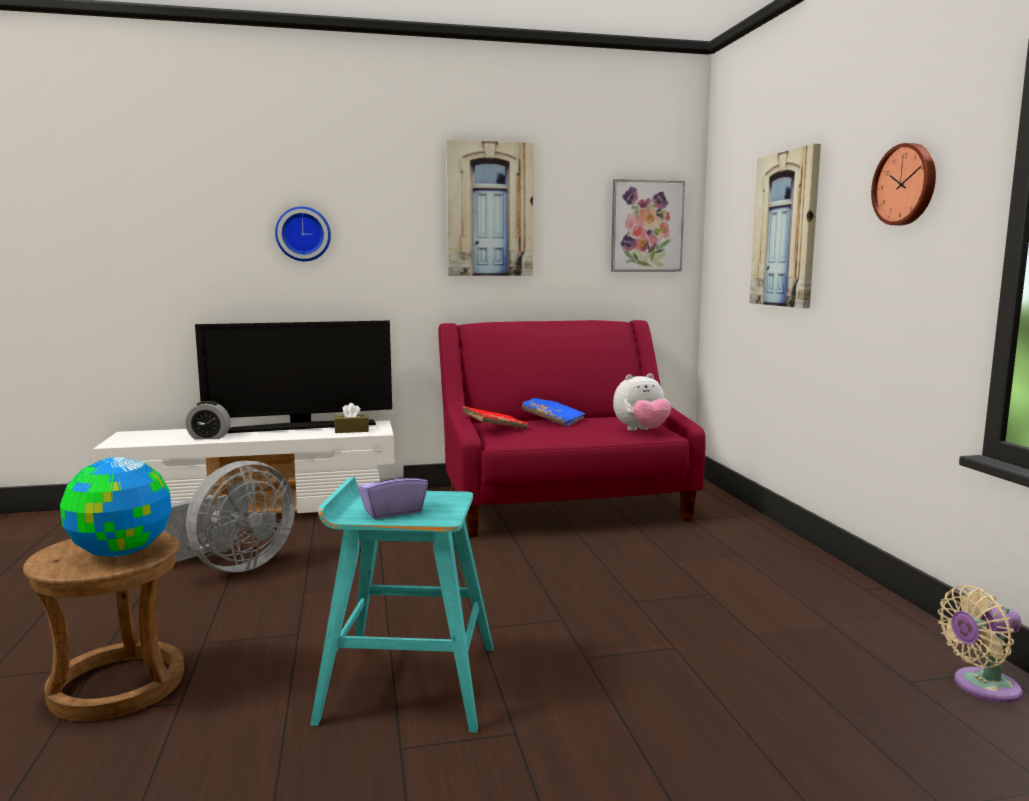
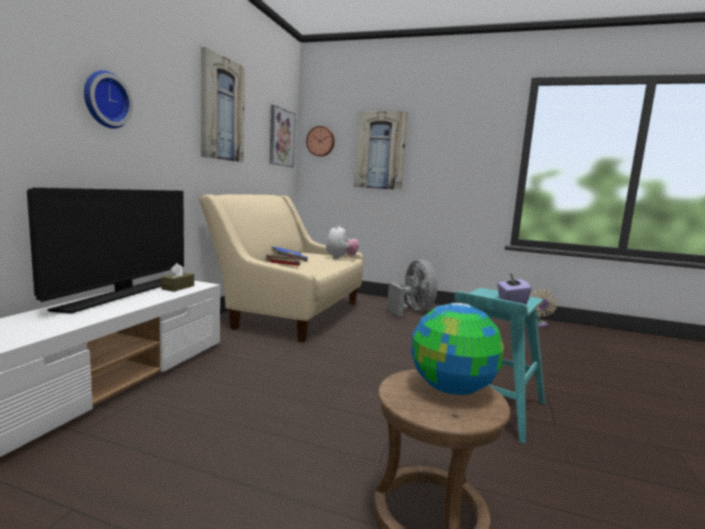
camera: 60 degrees left, 0 degrees up
grey fan [163,460,295,572] -> grey fan moved to [387,260,437,317]
alarm clock [185,401,231,439] -> none
red sofa [438,320,706,537] -> beige sofa [199,194,363,342]
wall clock [871,143,936,225] -> wall clock moved to [306,126,335,157]

